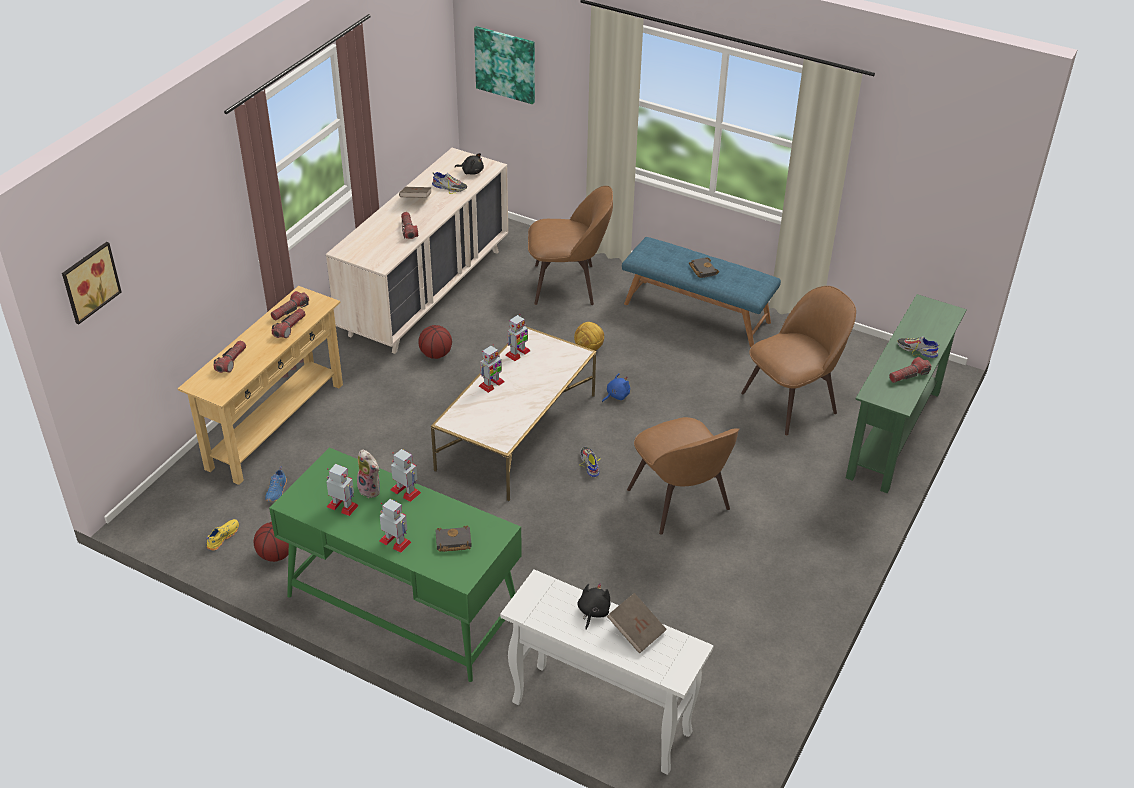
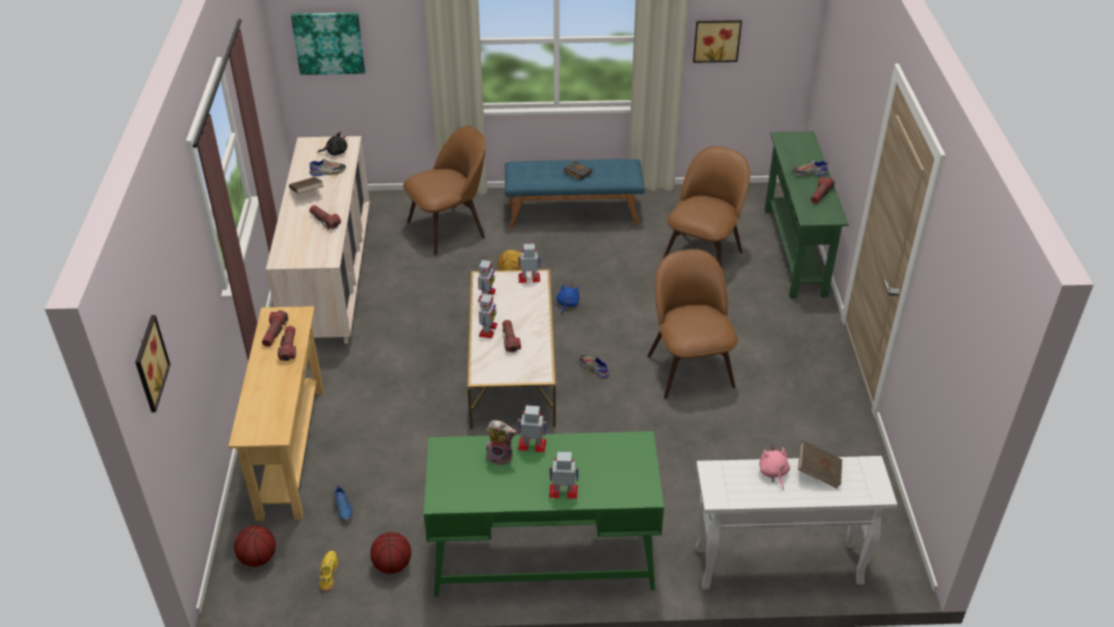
camera: 30 degrees left, 0 degrees up
flashlight [213,340,246,373] -> flashlight moved to [502,320,521,352]
toy robot [326,464,359,516] -> toy robot moved to [518,243,541,283]
basketball [418,325,452,359] -> basketball moved to [234,525,276,567]
black book [435,526,472,552] -> none
black plush toy [577,583,611,630] -> pink plush toy [759,445,790,490]
brown chair [627,417,740,535] -> brown chair turned 135 degrees counterclockwise [647,249,738,399]
none -> picture [693,20,742,63]

